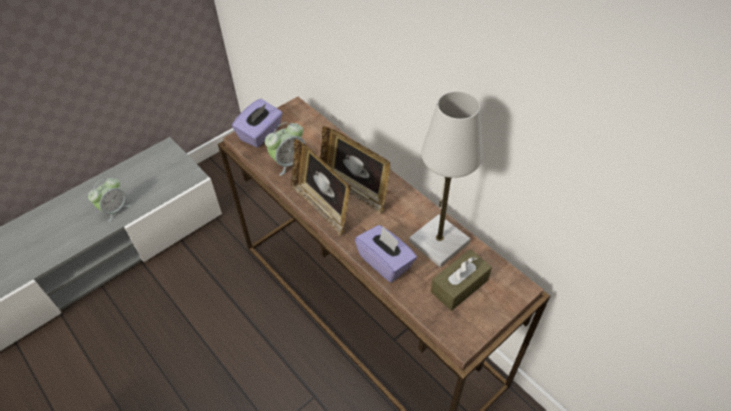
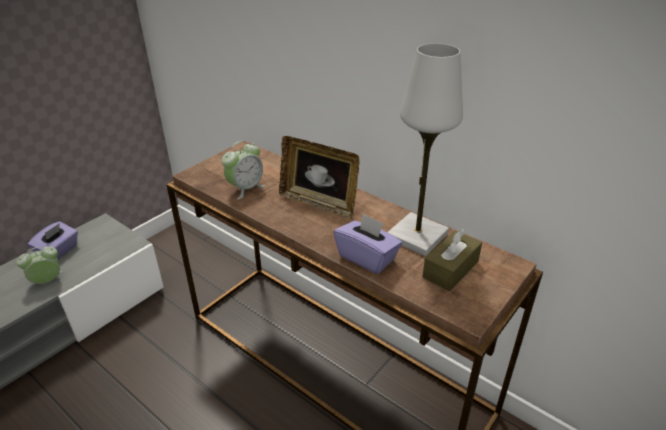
camera: 10 degrees left, 15 degrees down
alarm clock [88,178,131,222] -> alarm clock turned 150 degrees counterclockwise [16,246,62,284]
purple tissue box [232,99,283,148] -> purple tissue box moved to [28,221,78,259]
picture frame [291,139,351,236] -> none

